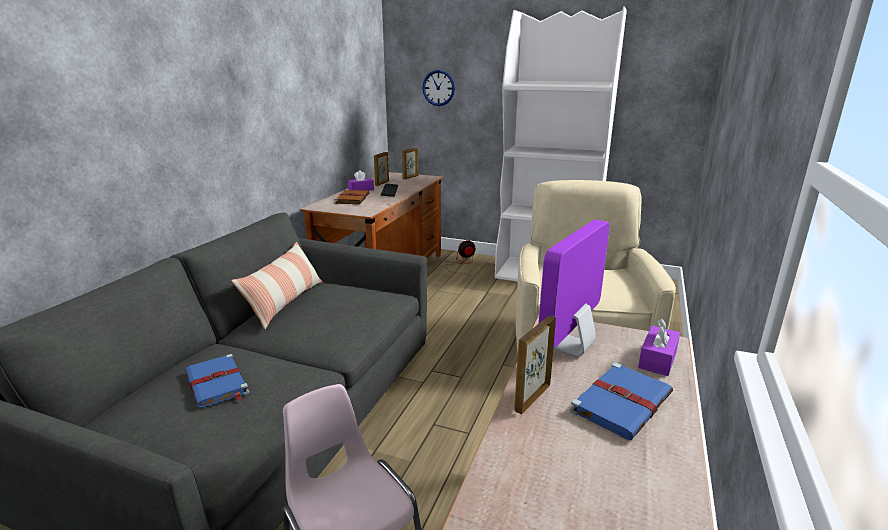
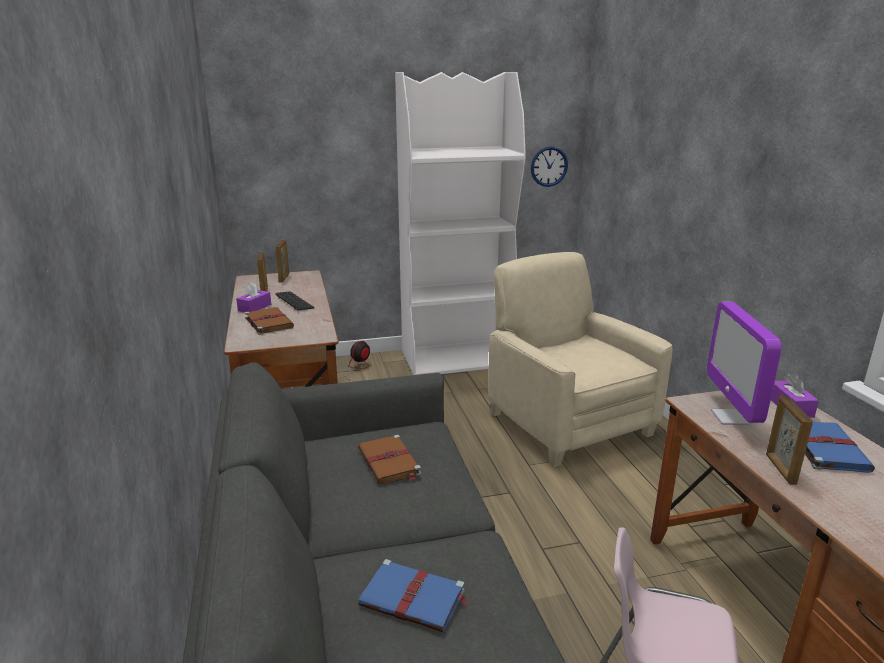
camera: 35 degrees left, 0 degrees up
pillow [231,242,322,329] -> none
wall clock [422,70,455,106] -> wall clock moved to [531,146,568,187]
none -> brown book [358,435,421,484]

